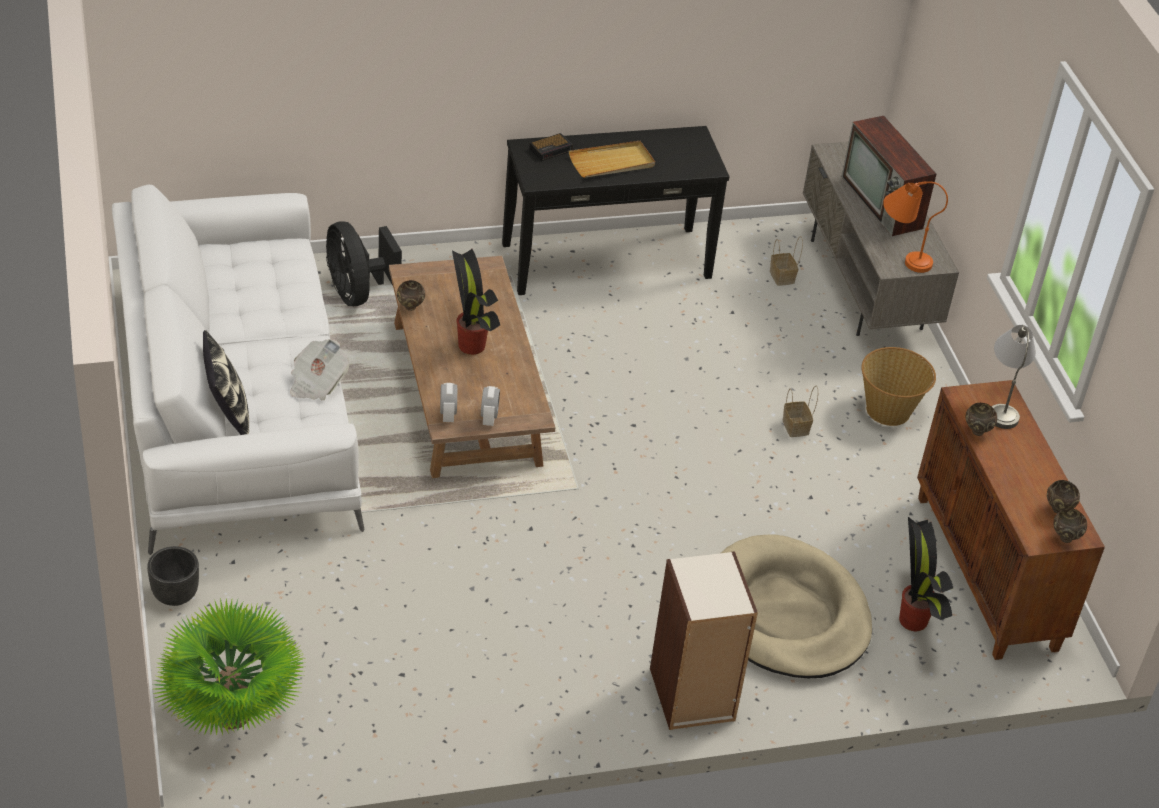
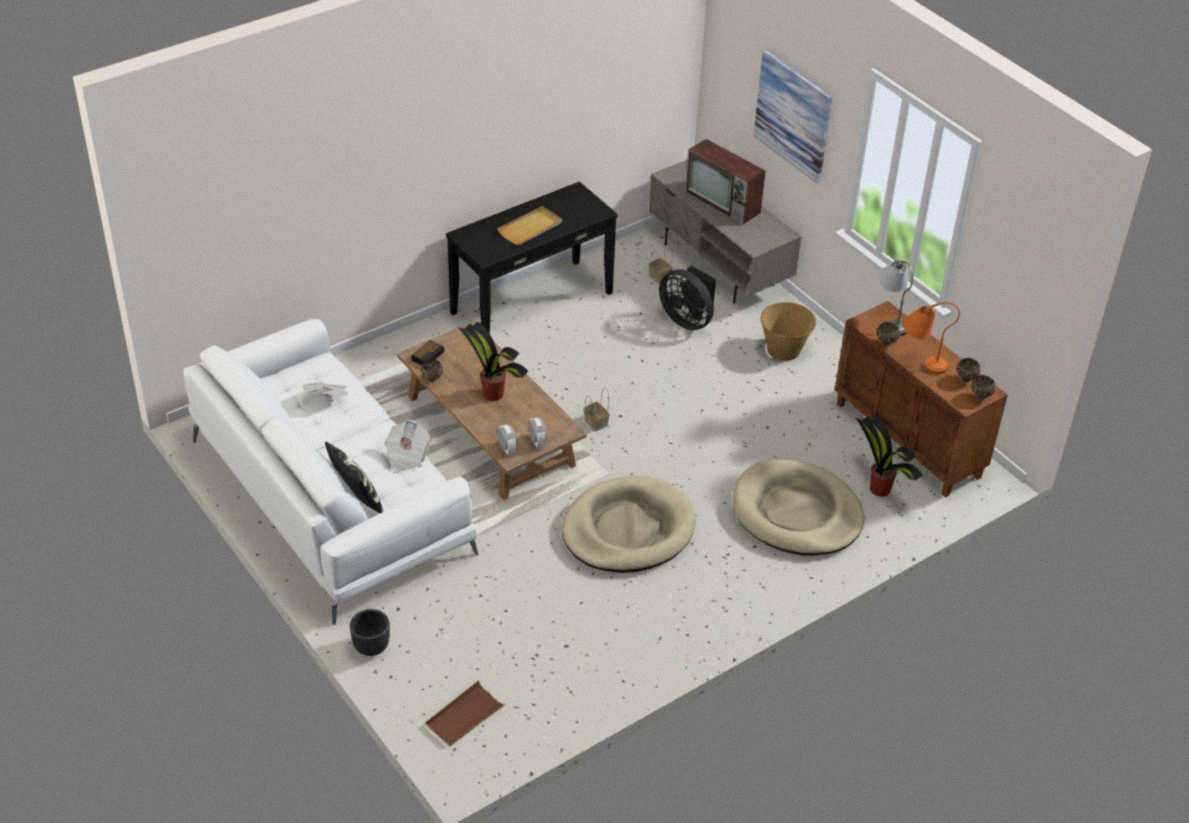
camera: 20 degrees left, 0 degrees up
potted plant [153,598,305,735] -> brown tray [425,680,506,746]
black fan [326,221,402,306] -> black fan moved to [659,266,716,330]
alarm clock [529,133,573,161] -> alarm clock moved to [411,340,444,365]
bookcase [650,551,758,730] -> none
basket [783,385,818,437] -> basket moved to [584,388,609,431]
orange table lamp [883,181,948,273] -> orange table lamp moved to [902,302,960,374]
none -> newspaper [303,382,348,396]
none -> beige dog bed [562,476,696,573]
none -> picture [753,50,832,183]

